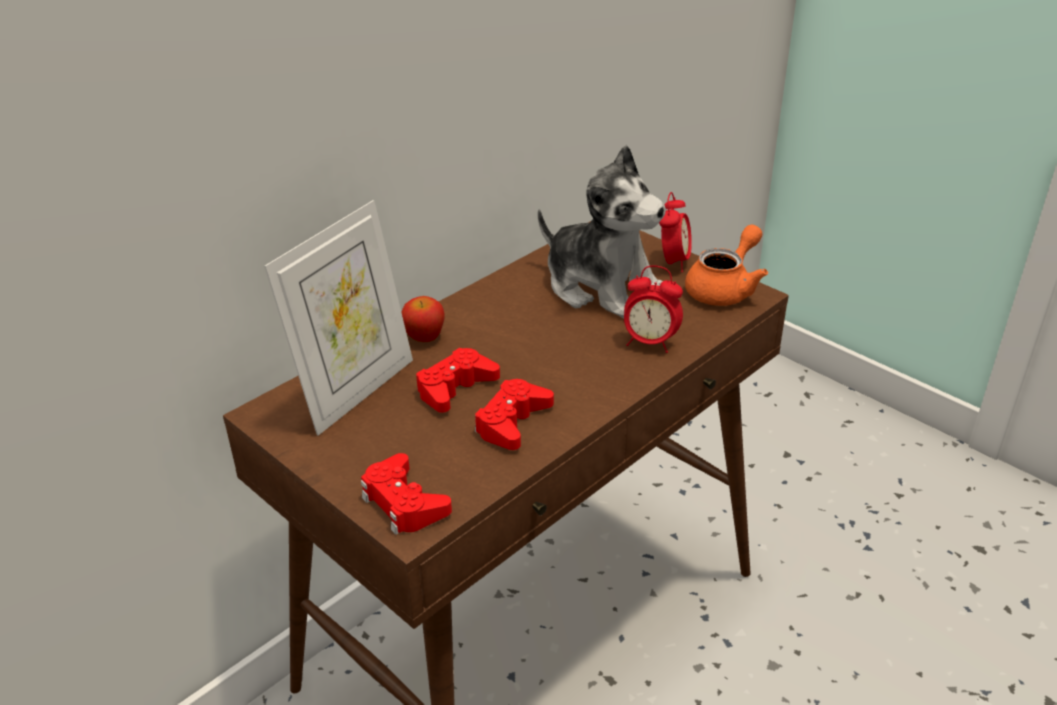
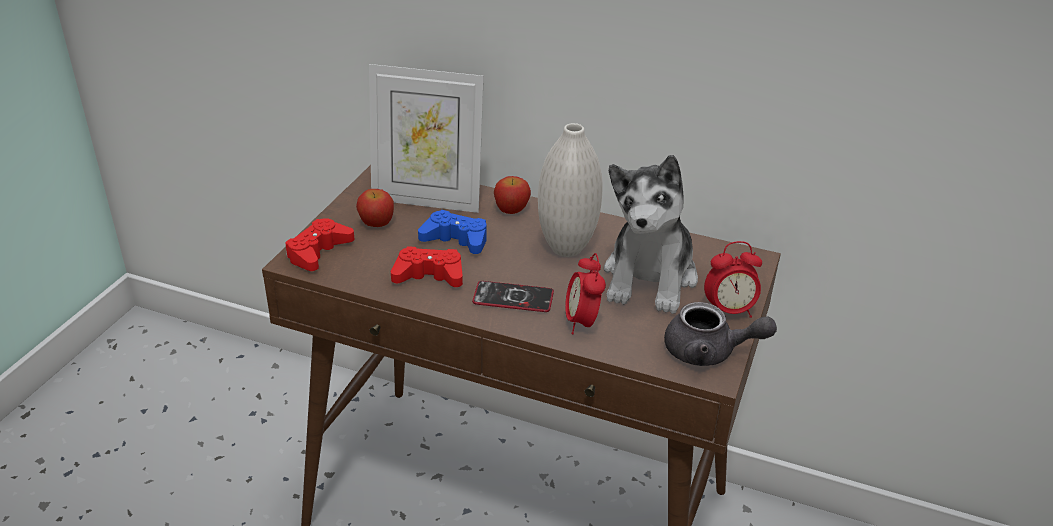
camera: 65 degrees right, 0 degrees up
red game controller [416,348,500,413] -> blue game controller [418,210,486,254]
orange teapot [685,225,768,306] -> grey teapot [664,302,777,366]
none -> apple [356,189,394,227]
none -> phone [472,281,554,312]
none -> white vase [538,123,603,257]

